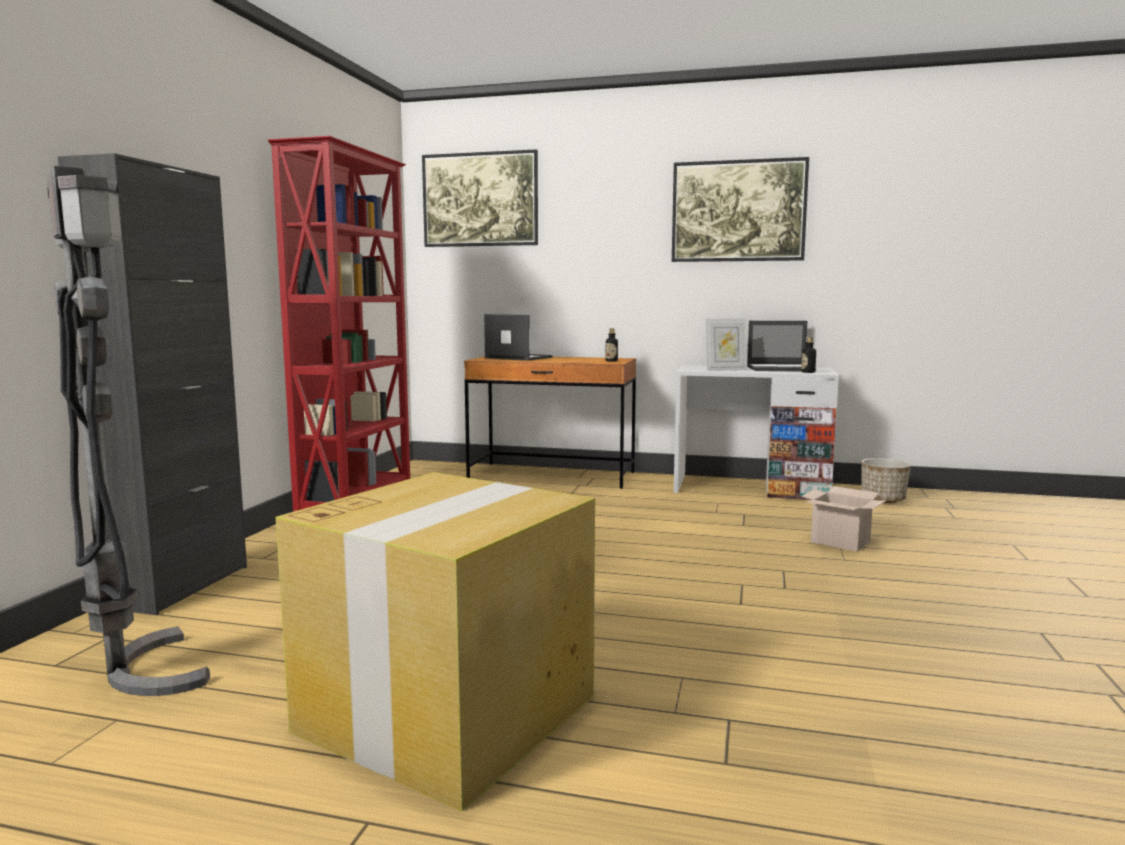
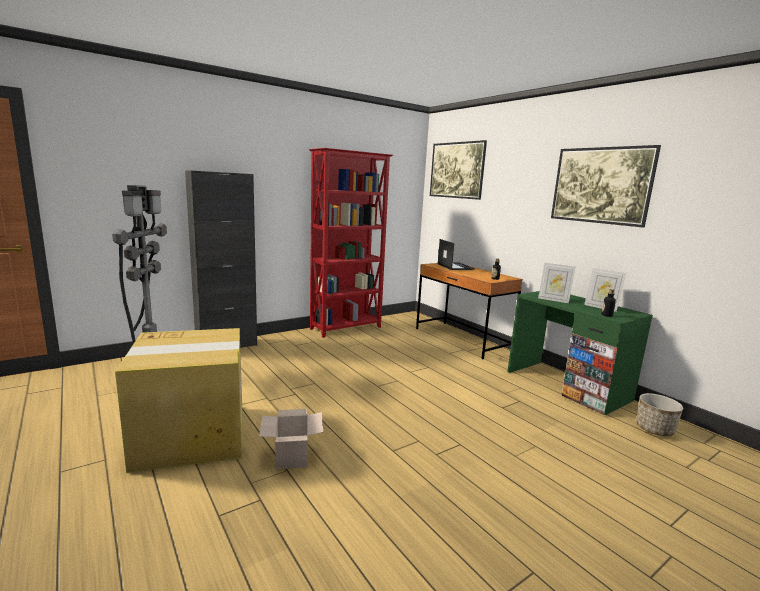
camera: 40 degrees right, 5 degrees up
white desk [674,364,839,500] -> green desk [507,291,653,415]
laptop [747,321,816,371] -> picture frame [584,268,626,312]
cardboard box [802,486,885,552] -> cardboard box moved to [259,409,323,469]

